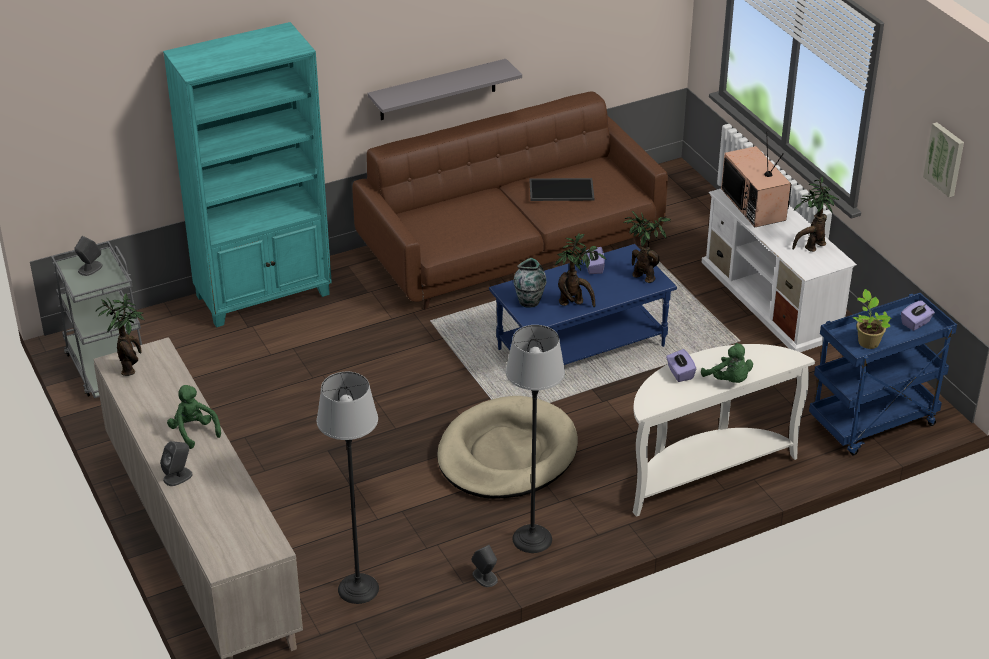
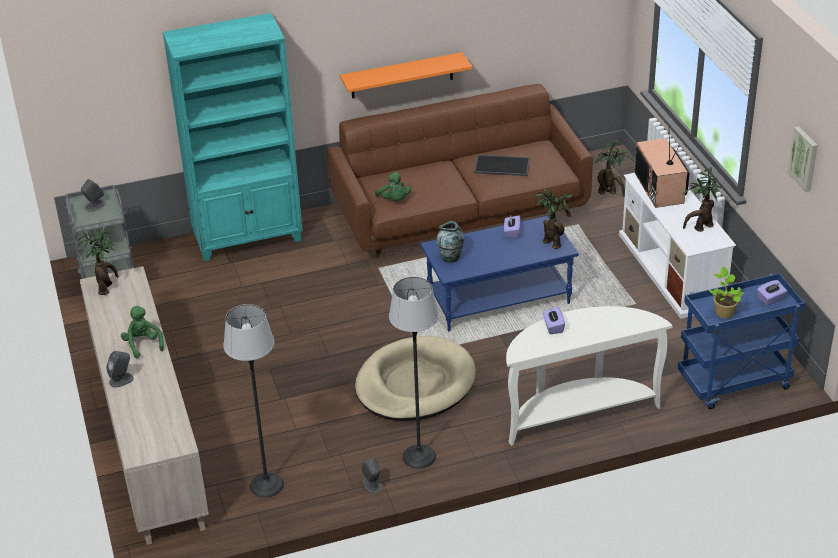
camera: 10 degrees right, 0 degrees up
grey shelf [368,59,522,120] -> orange shelf [340,52,472,98]
potted plant [555,234,606,307] -> potted plant moved to [595,140,634,197]
green plush toy [701,343,753,383] -> green plush toy moved to [375,172,411,201]

